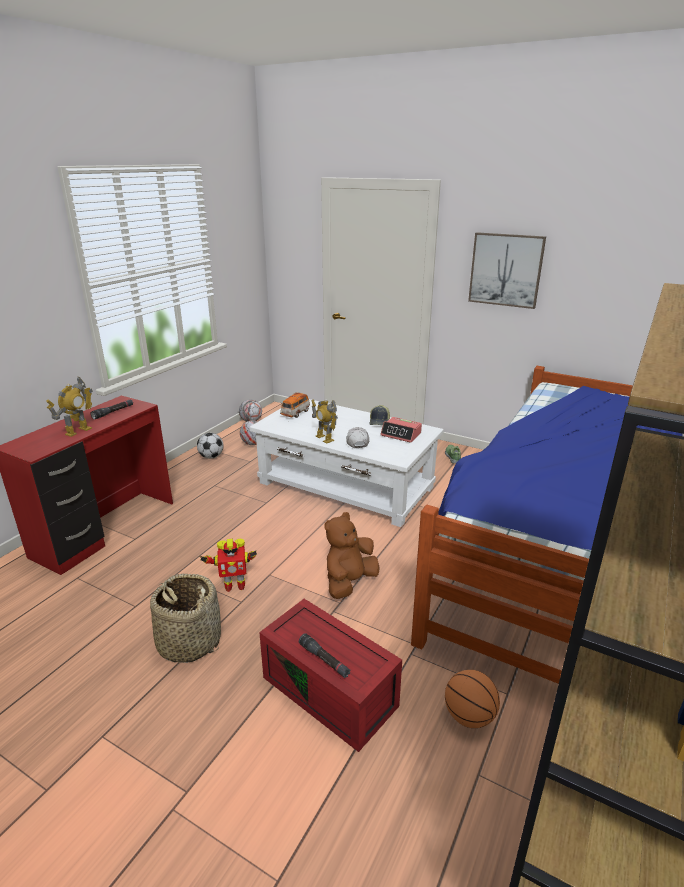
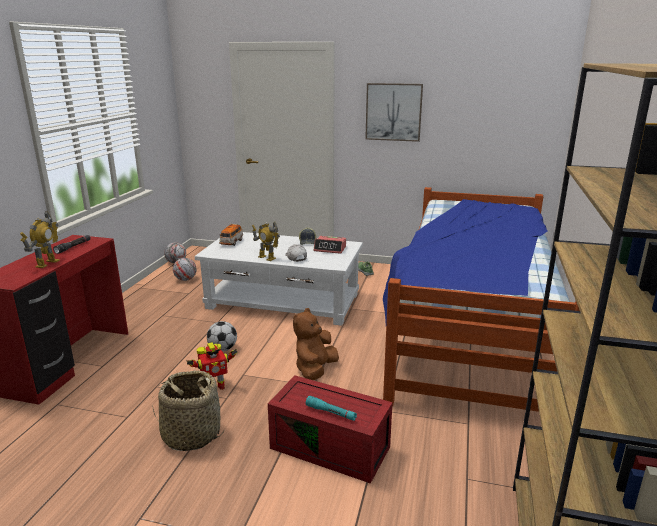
camera: 15 degrees left, 5 degrees down
football [197,433,224,459] -> football moved to [207,321,237,351]
black flashlight [299,633,351,678] -> turquoise flashlight [306,396,357,421]
basketball [445,670,500,728] -> none

